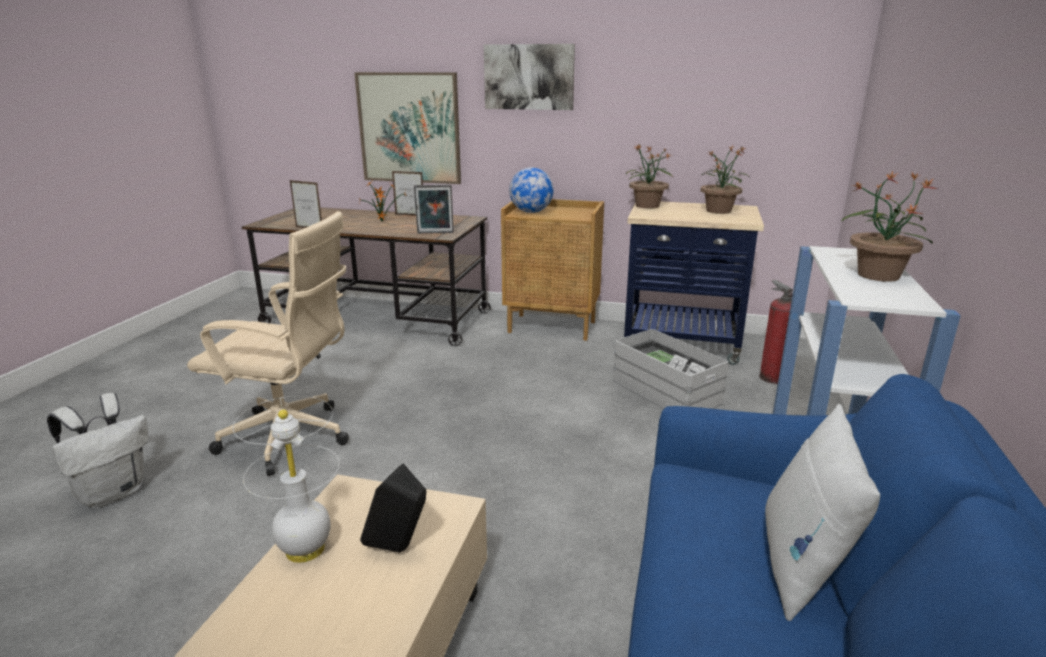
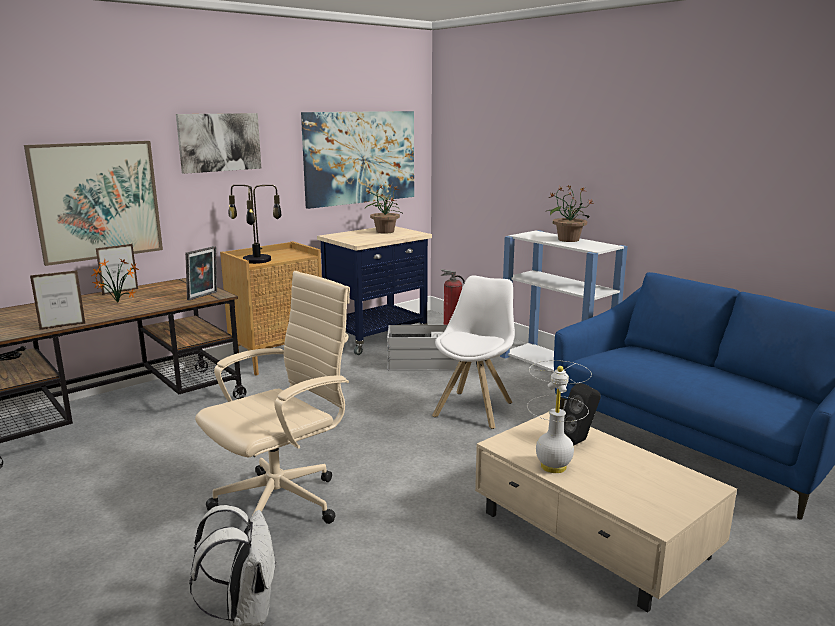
camera: 55 degrees left, 5 degrees down
globe [509,167,553,213] -> table lamp [229,185,281,264]
potted plant [626,144,674,208] -> none
grey pillow [765,404,880,621] -> none
none -> picture [301,111,414,209]
none -> white chair [432,276,515,429]

